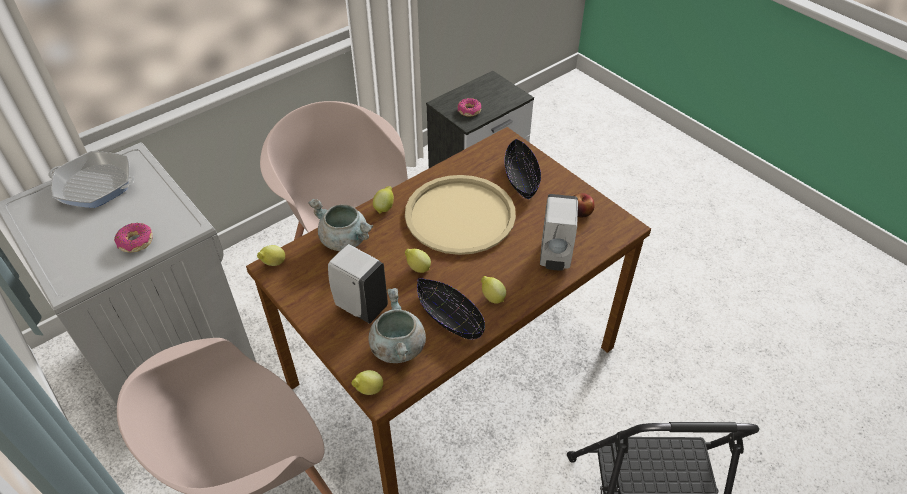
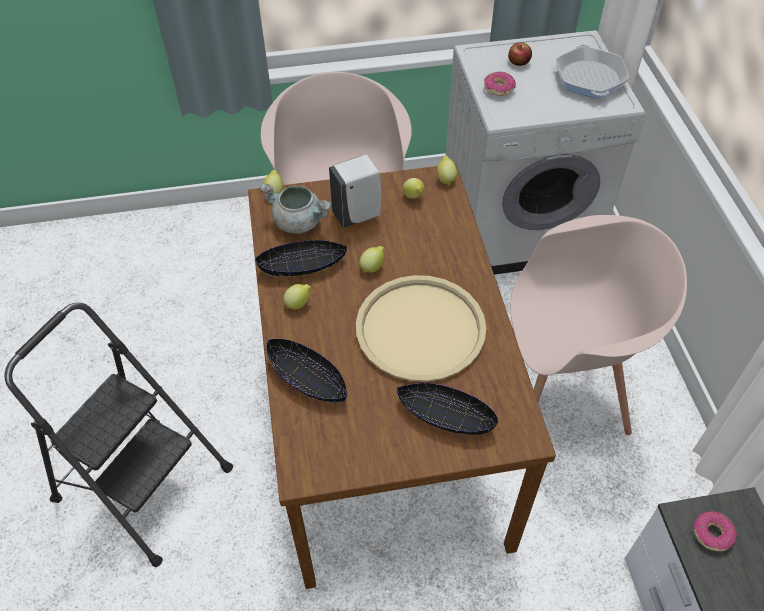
camera: 120 degrees right, 5 degrees up
frying pan [48,151,135,208] -> frying pan turned 135 degrees clockwise [556,44,630,98]
grey cooking pot [308,199,373,251] -> none
lemon [373,186,394,214] -> lemon moved to [403,178,424,199]
white soap dispenser [540,194,578,271] -> black bowl [266,339,347,403]
apple [574,193,595,217] -> apple moved to [508,42,532,66]

